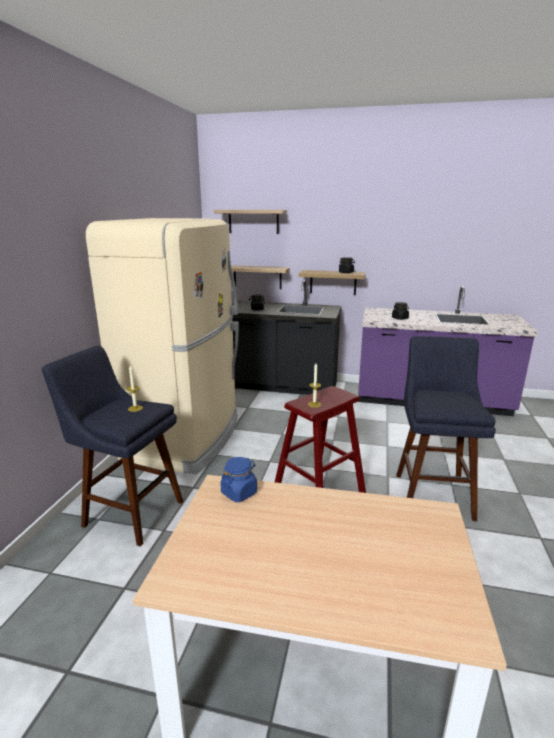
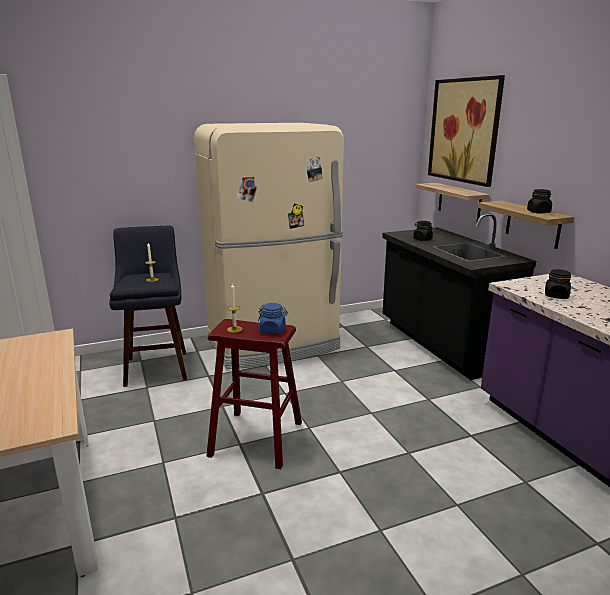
camera: 55 degrees right, 0 degrees up
shelf [214,210,287,234] -> picture [428,75,505,187]
blue jar [221,457,257,502] -> blue jar moved to [258,303,288,334]
blue stool [396,336,496,521] -> none

